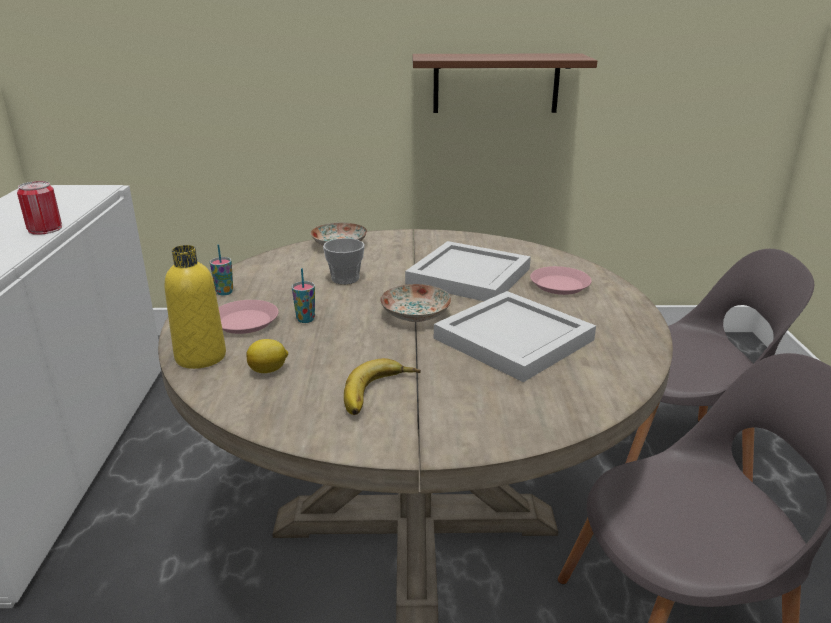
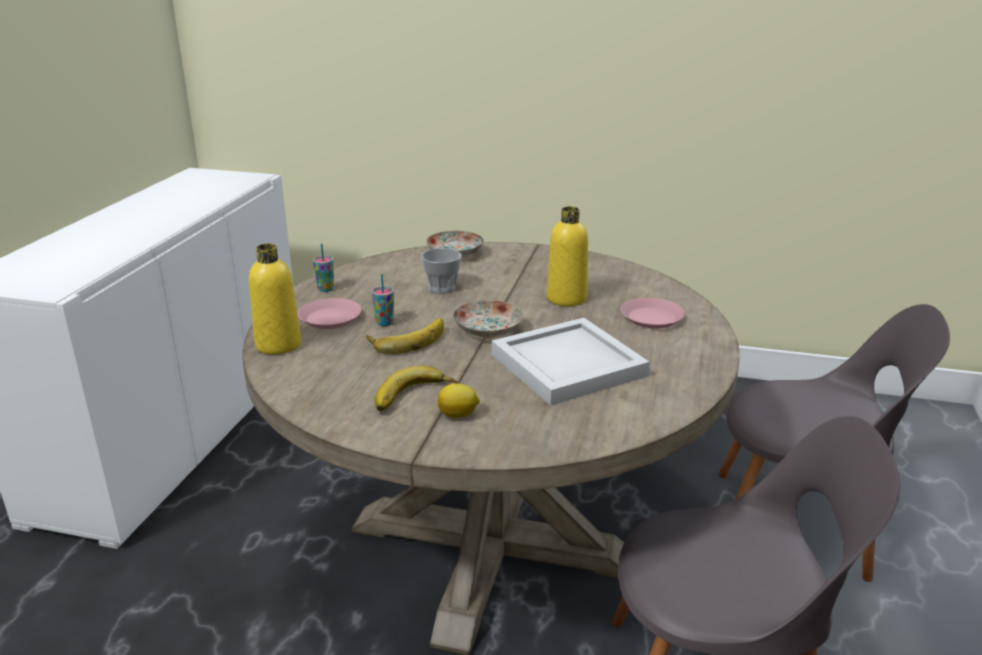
camera: 15 degrees right, 0 degrees up
can [17,181,62,235] -> none
lemon [246,339,288,373] -> lemon moved to [438,383,480,418]
white tray [405,241,531,301] -> yellow bottle [547,207,588,306]
shelf [412,54,597,113] -> none
none -> banana [366,318,444,354]

